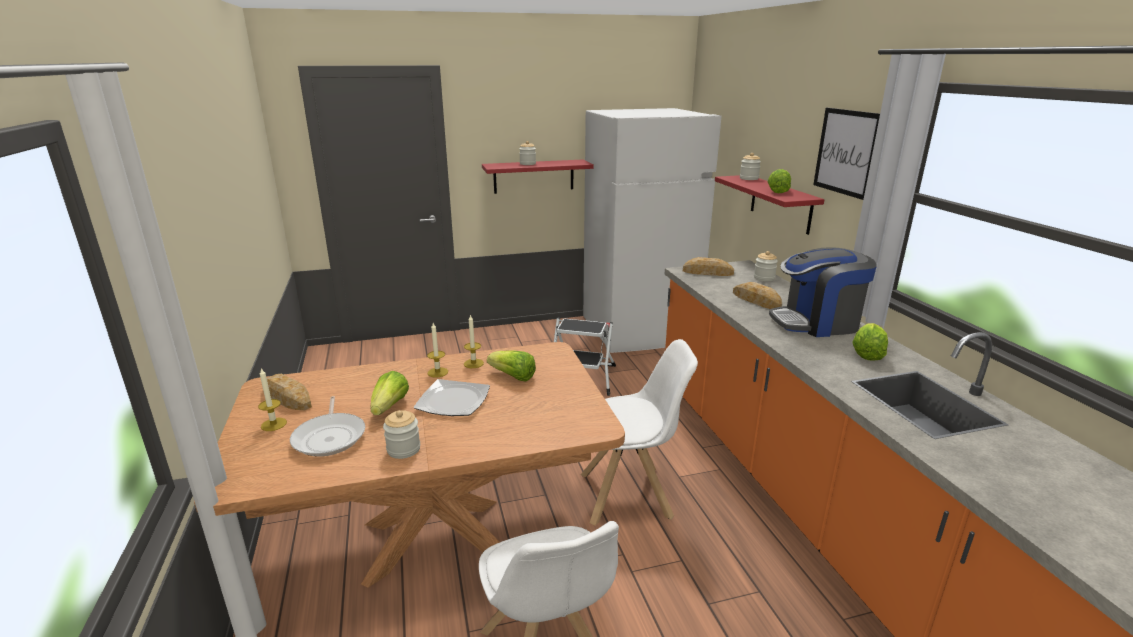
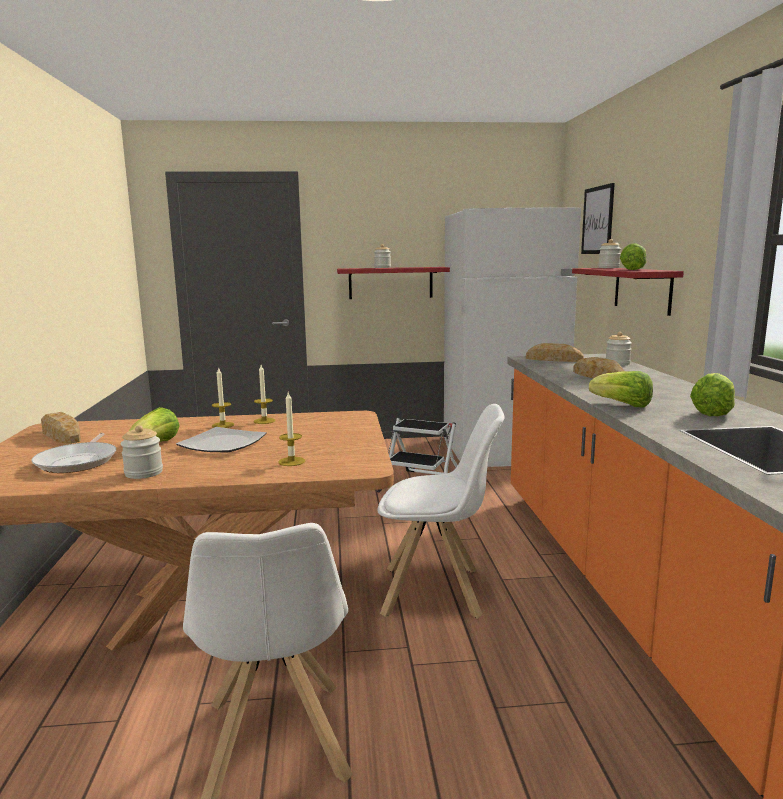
camera: 10 degrees right, 10 degrees down
candle [258,368,287,431] -> candle moved to [278,392,305,466]
lettuce [487,350,536,382] -> lettuce moved to [589,371,653,408]
coffee machine [769,248,877,337] -> none
picture [813,108,880,200] -> picture moved to [581,183,615,254]

